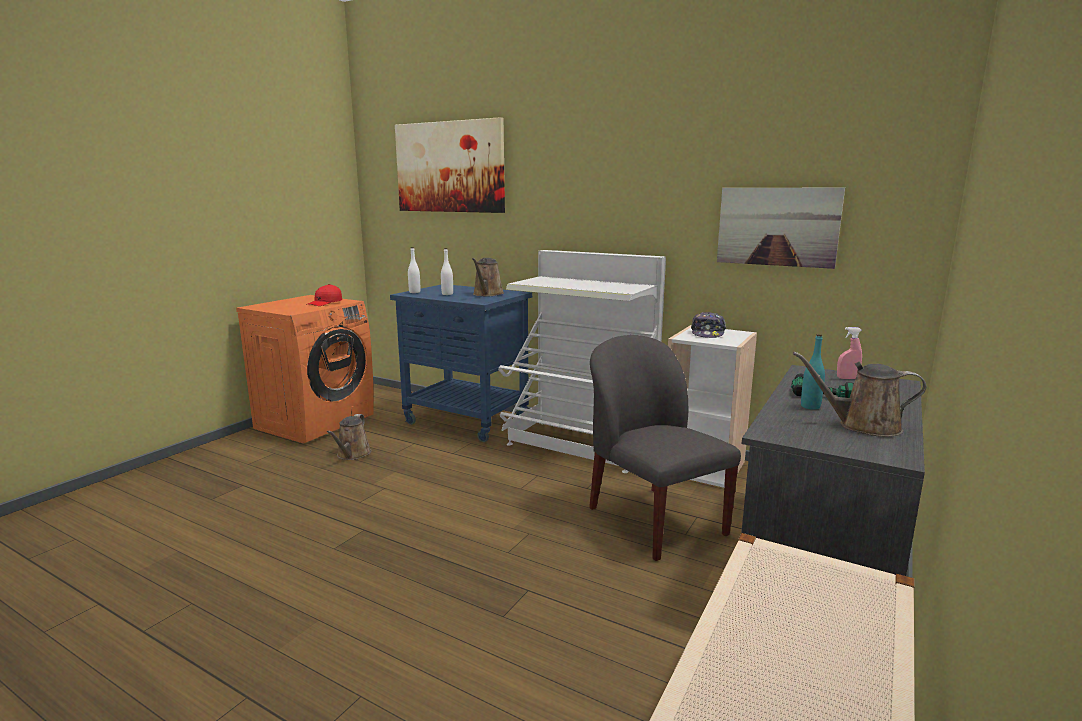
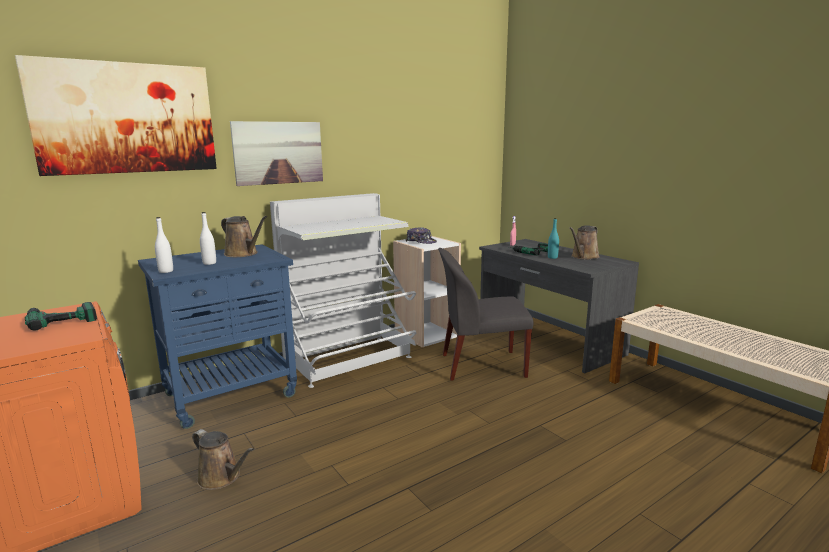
camera: 65 degrees left, 0 degrees up
red cap [306,284,342,306] -> power drill [25,302,97,331]
picture [717,187,845,269] -> picture moved to [230,121,323,186]

